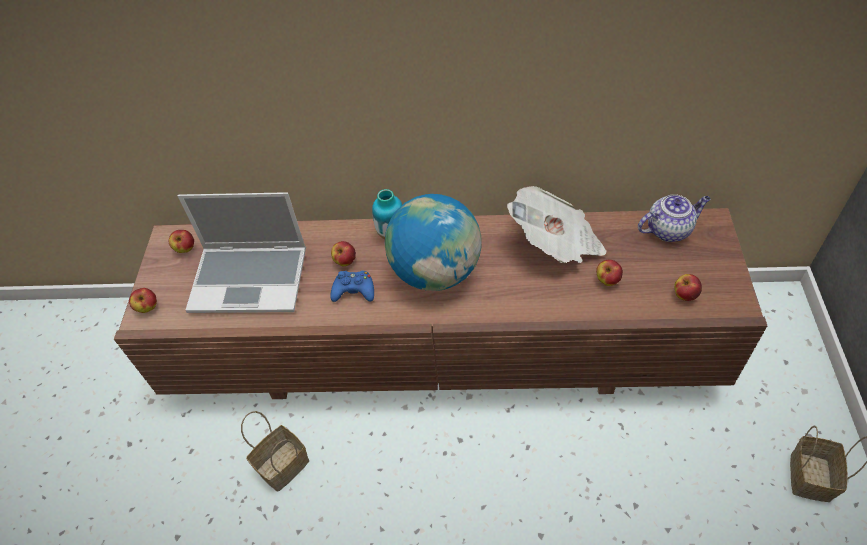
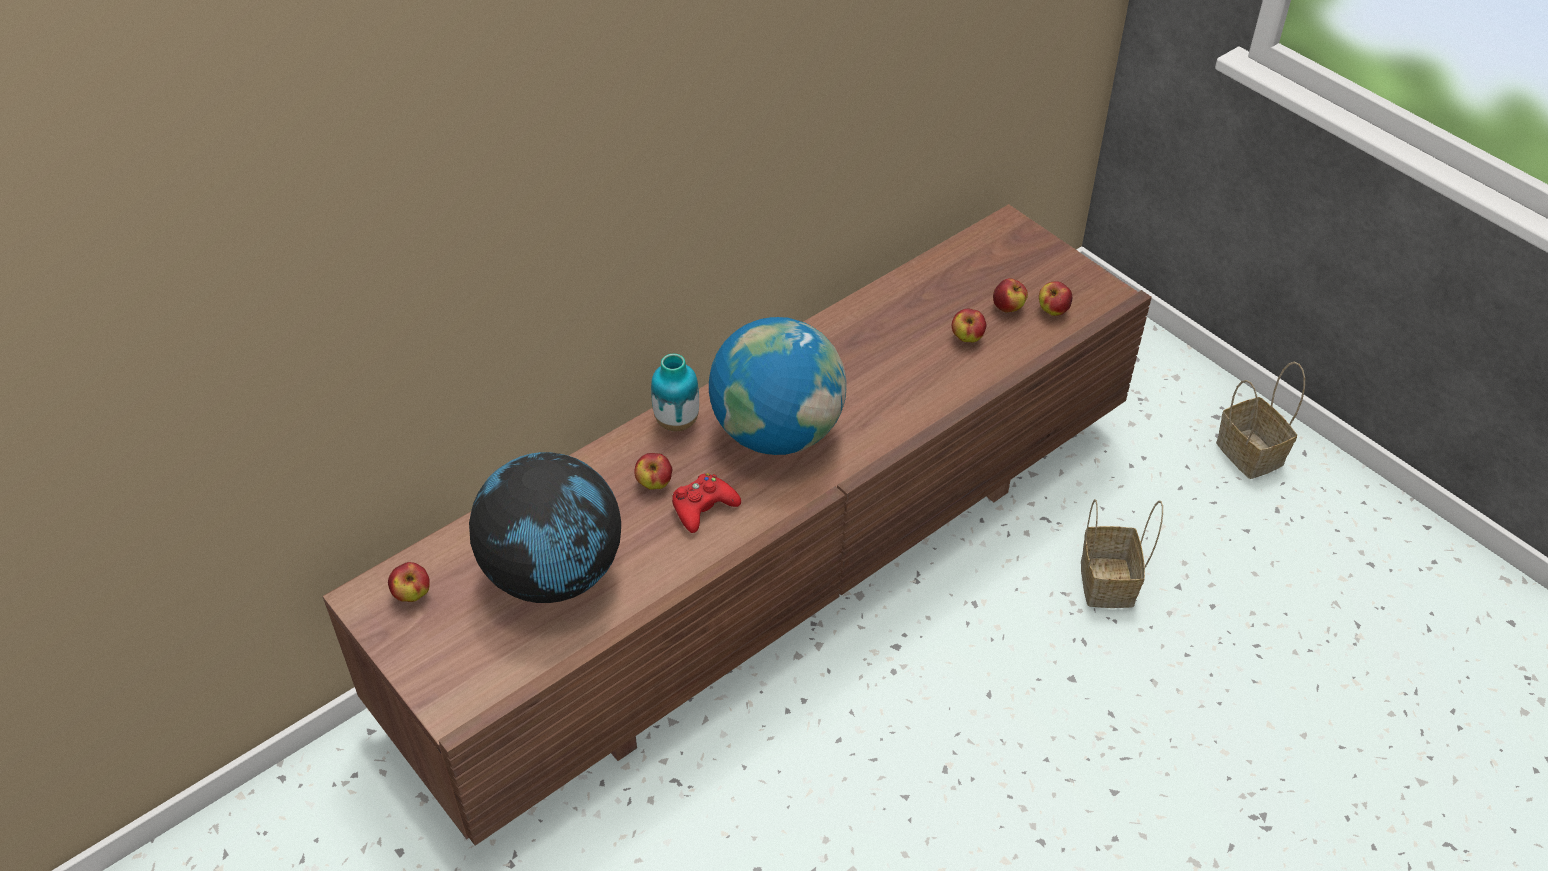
camera: 45 degrees left, 5 degrees down
apple [129,288,157,313] -> apple moved to [993,278,1028,312]
laptop [178,192,306,313] -> globe [469,452,621,603]
basket [241,411,309,492] -> basket moved to [1081,499,1163,608]
blue game controller [330,271,374,302] -> red game controller [672,473,741,533]
newspaper [507,186,607,264] -> none
teapot [638,194,711,242] -> none

